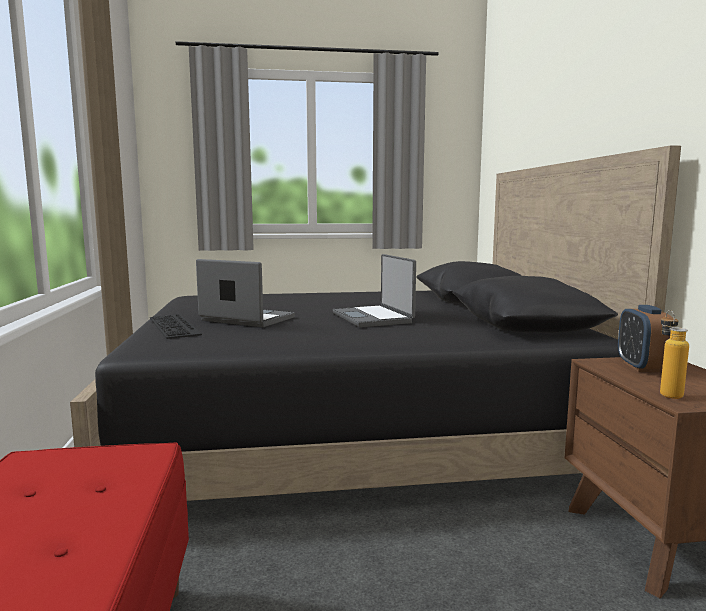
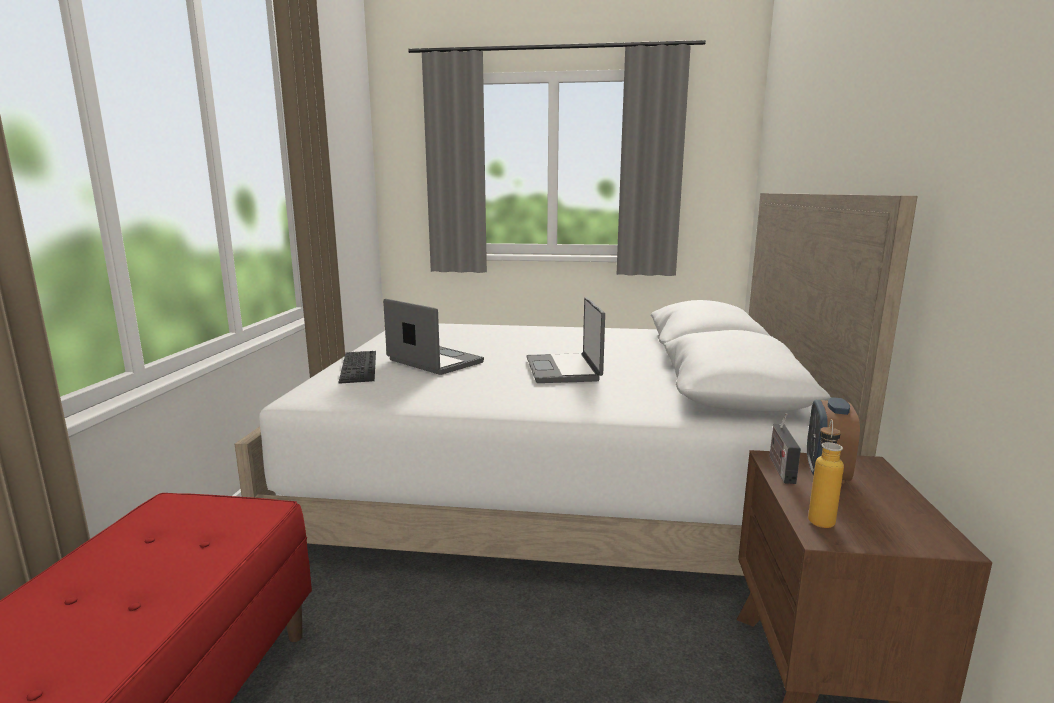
camera: 15 degrees right, 5 degrees up
black bed [70,145,681,501] -> white bed [235,193,918,576]
none -> radio [770,413,801,484]

